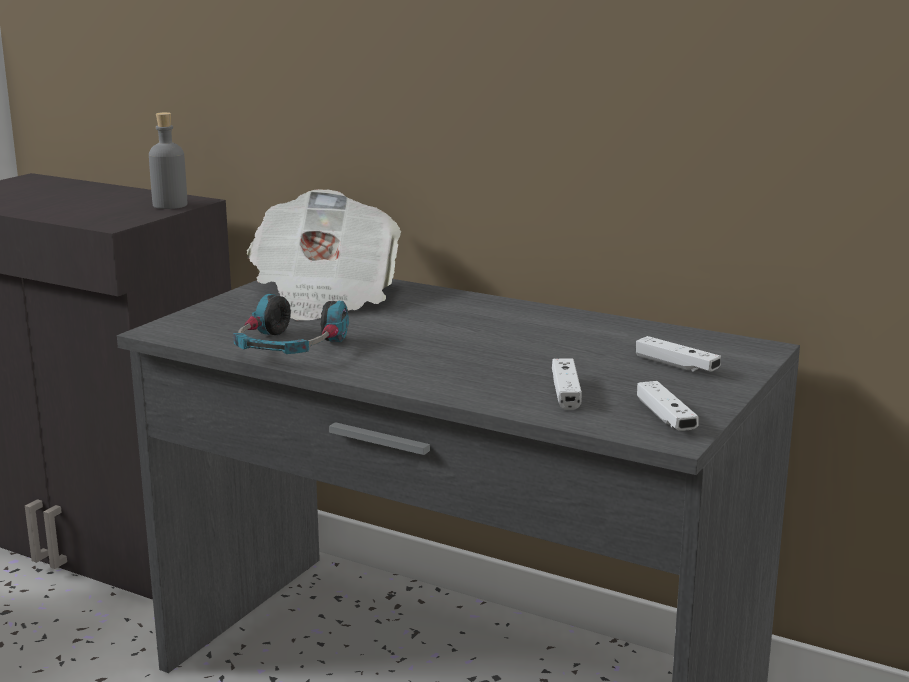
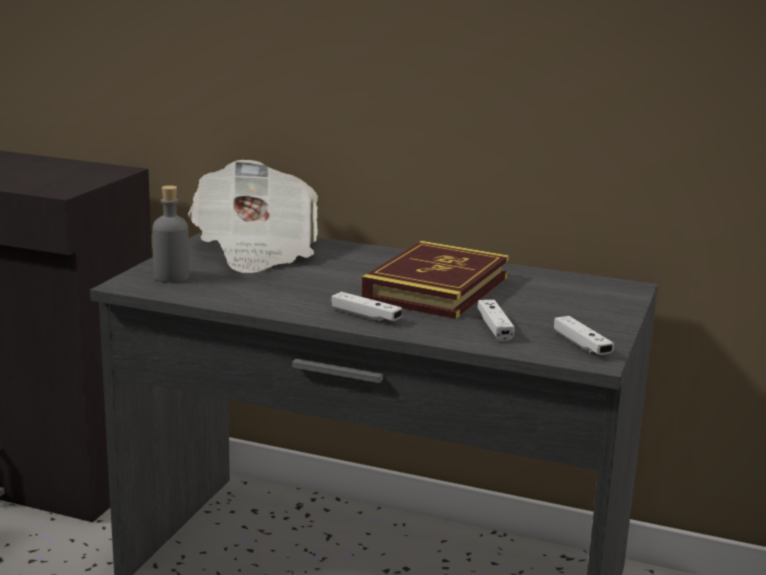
camera: 10 degrees left, 0 degrees up
grey bottle [149,112,187,209] -> grey bottle moved to [152,185,189,283]
headphones [233,294,349,354] -> none
white game controller [636,336,721,372] -> white game controller moved to [331,292,402,321]
none -> book [361,241,509,319]

